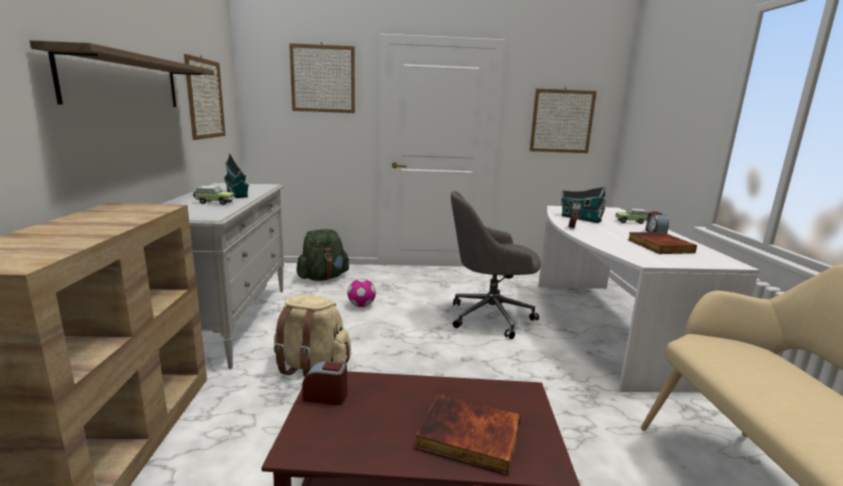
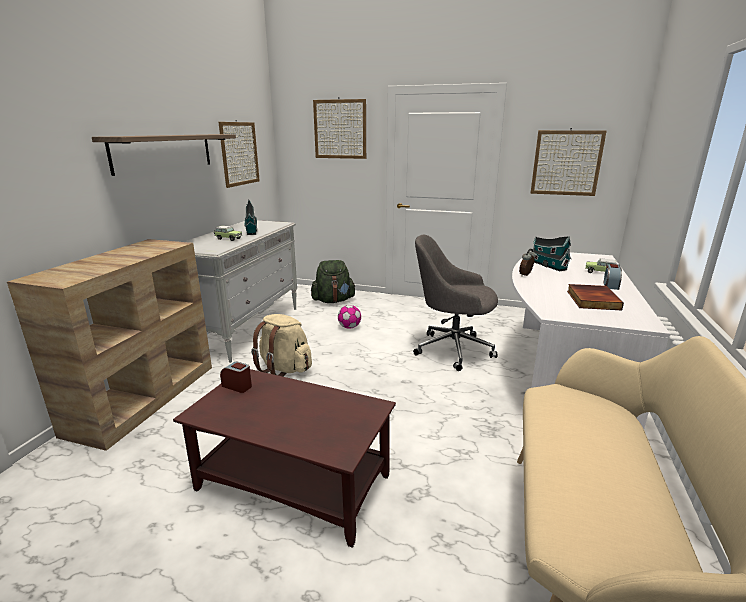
camera: 20 degrees right, 5 degrees up
book [415,393,521,476] -> none

